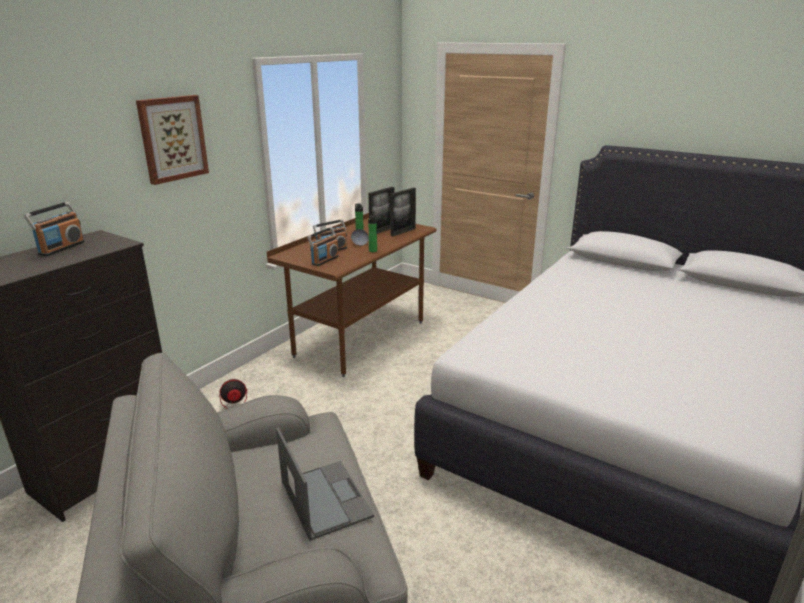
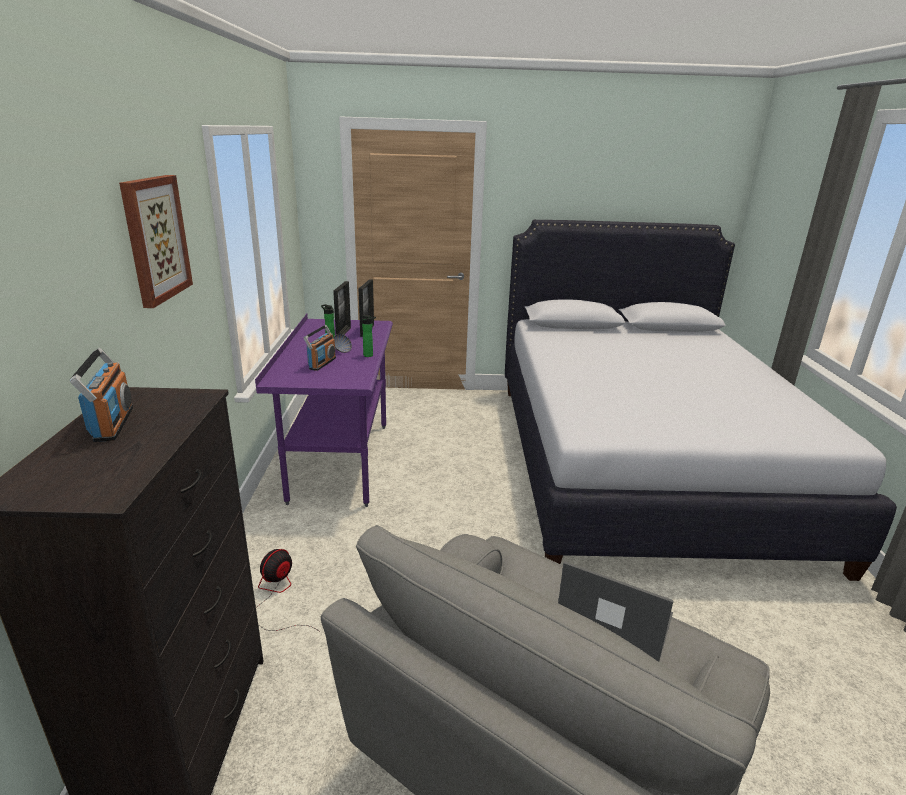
camera: 35 degrees left, 0 degrees up
brown desk [267,213,437,377] -> purple desk [255,314,393,507]
radio [307,227,339,266] -> none

